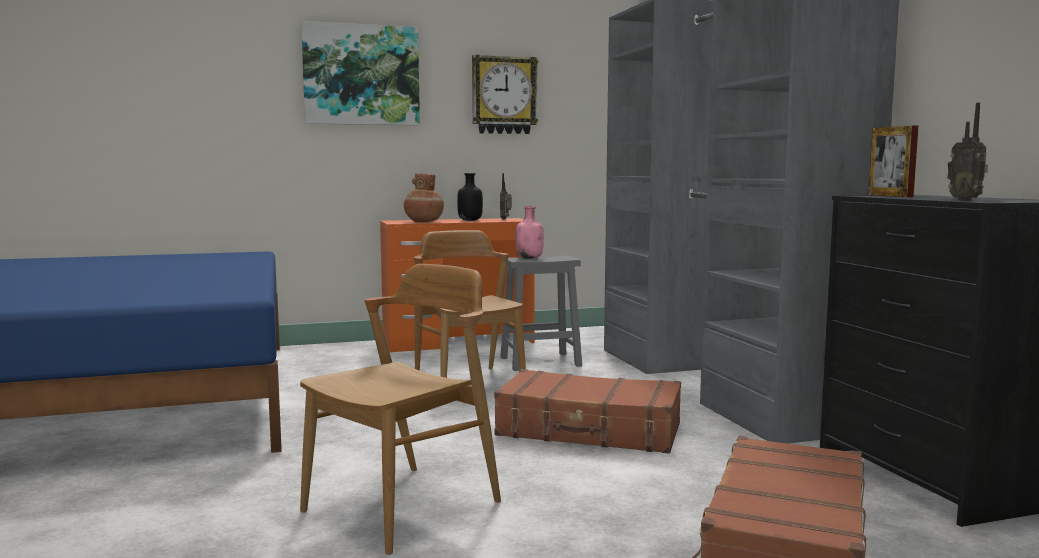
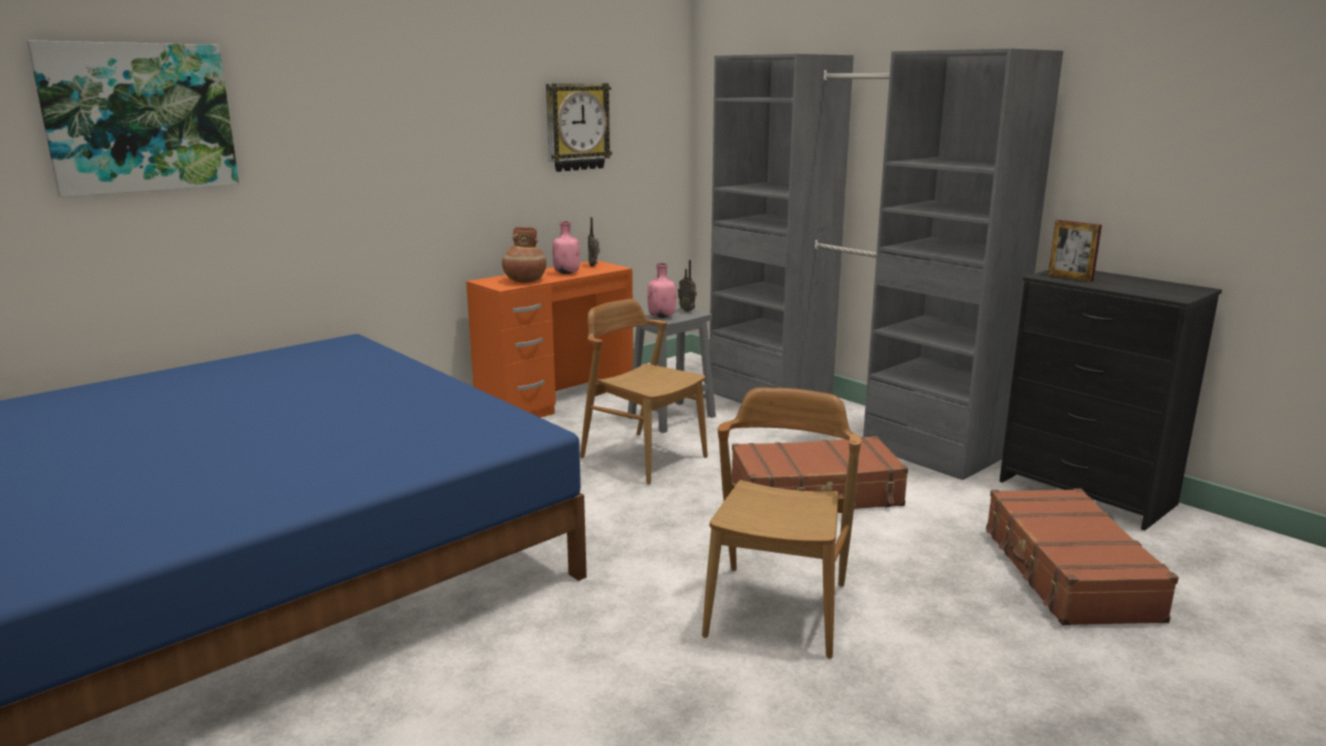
camera: 25 degrees left, 10 degrees up
picture [301,21,420,126] -> picture moved to [27,40,239,197]
black bottle [457,173,483,221] -> pink bottle [552,221,580,274]
radio [947,103,988,201] -> radio moved to [678,260,697,312]

